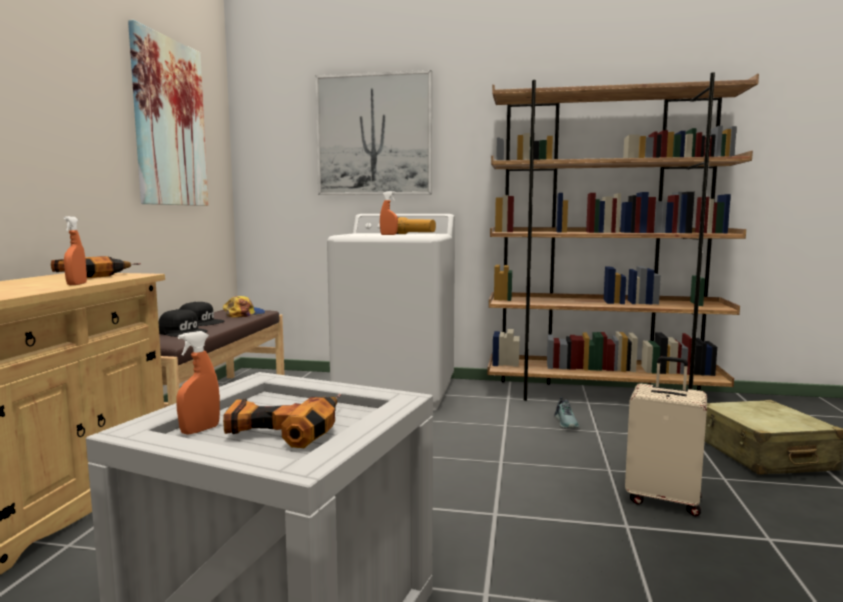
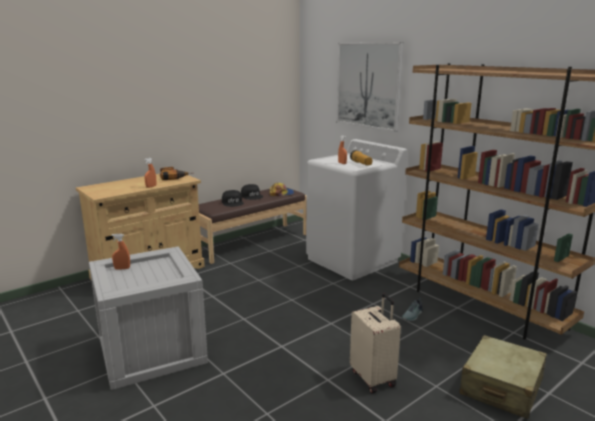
camera: 40 degrees right, 10 degrees up
picture [128,20,208,206] -> none
power drill [223,394,341,448] -> none

